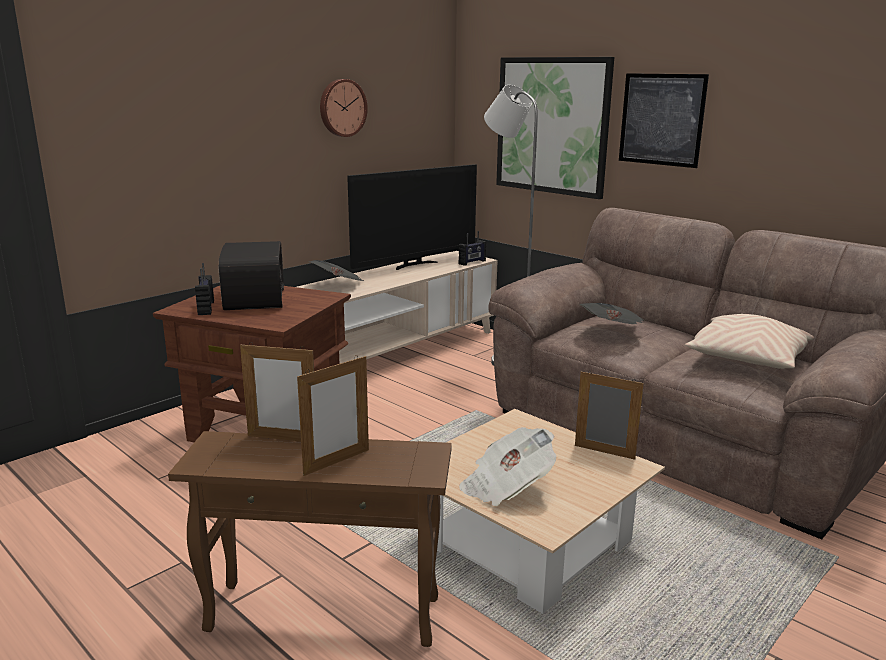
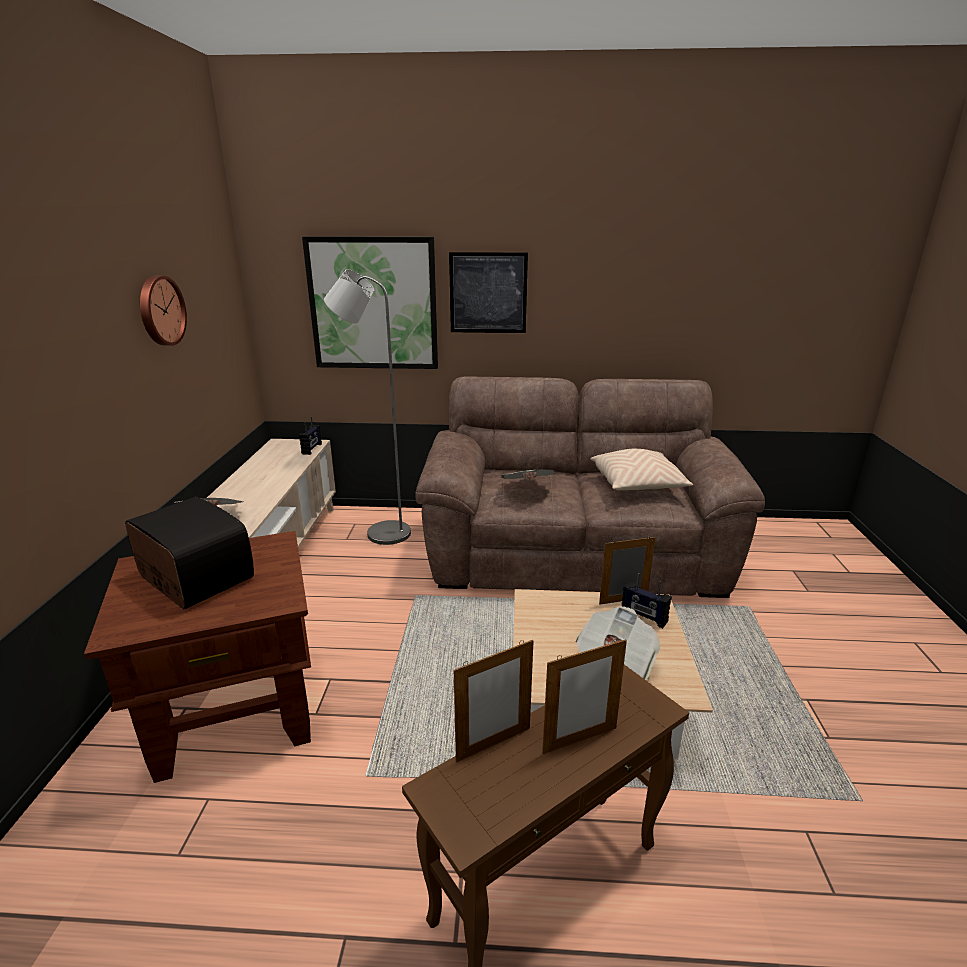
camera: 40 degrees left, 5 degrees up
radio [195,263,214,315] -> radio moved to [622,573,672,628]
picture frame [297,355,369,476] -> picture frame turned 60 degrees clockwise [542,639,627,754]
television [347,164,477,270] -> none

